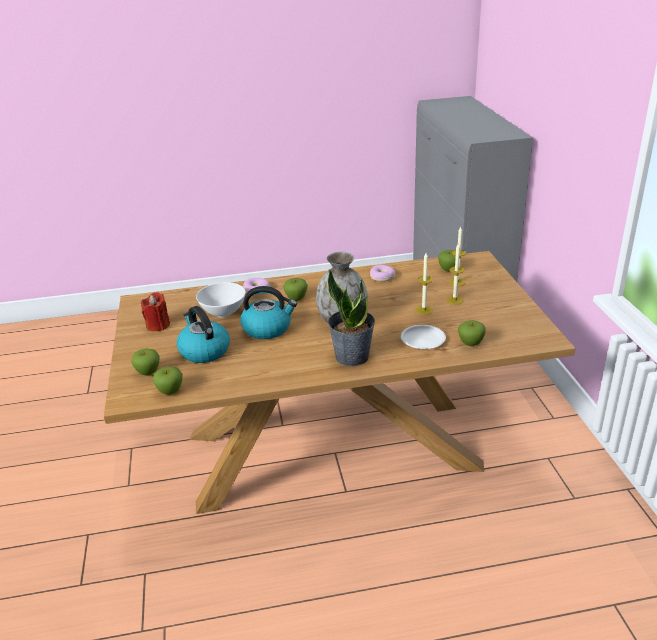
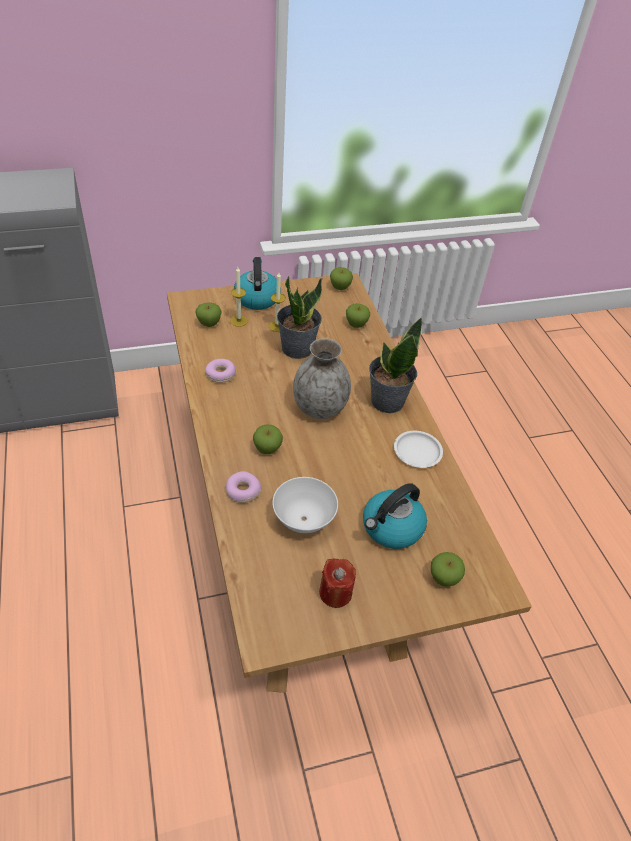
camera: 100 degrees left, 15 degrees up
apple [153,367,183,395] -> apple moved to [330,267,353,290]
kettle [240,286,297,339] -> kettle moved to [234,257,281,310]
white plate [401,325,446,349] -> white plate moved to [394,431,443,468]
candle [415,253,433,315] -> potted plant [277,276,322,359]

